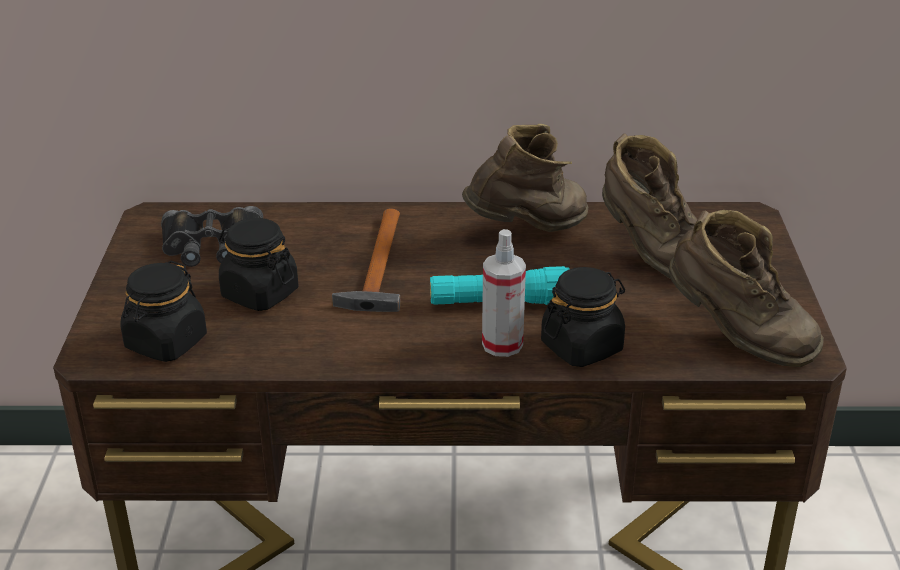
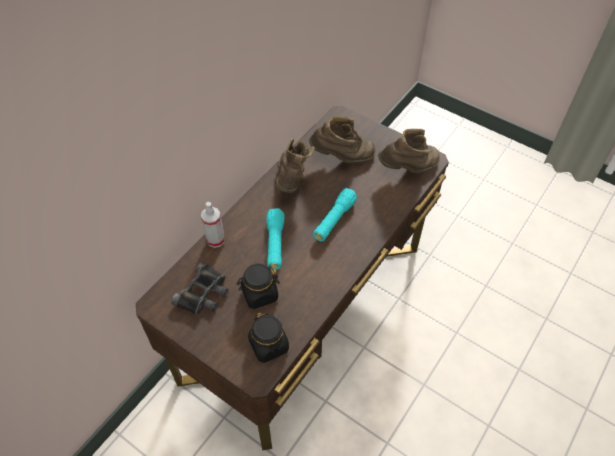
camera: 55 degrees left, 20 degrees up
hammer [332,209,401,312] -> turquoise flashlight [267,208,284,270]
spray bottle [482,229,526,357] -> spray bottle moved to [201,202,225,248]
black jar [541,267,625,367] -> none

